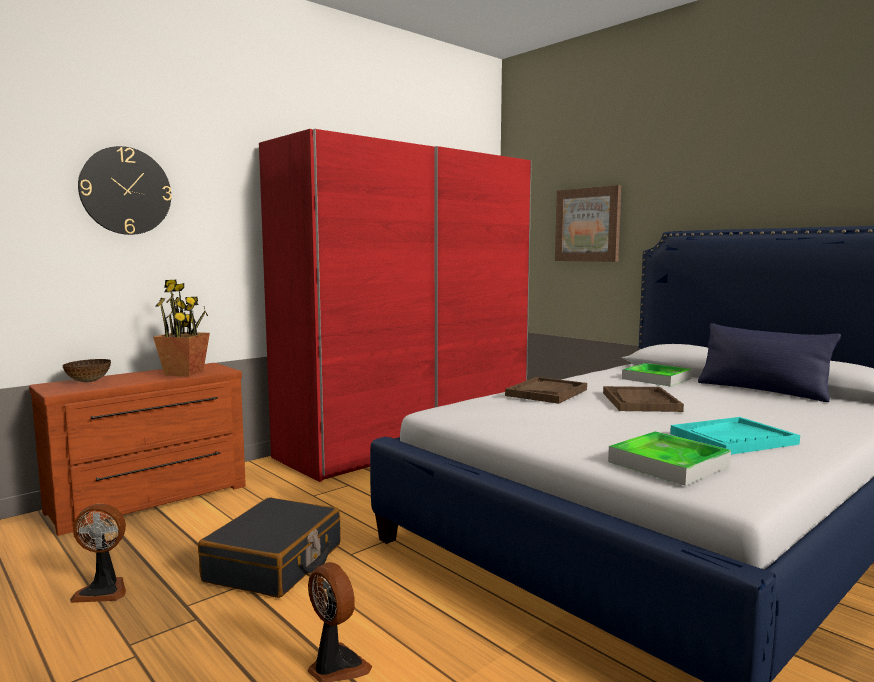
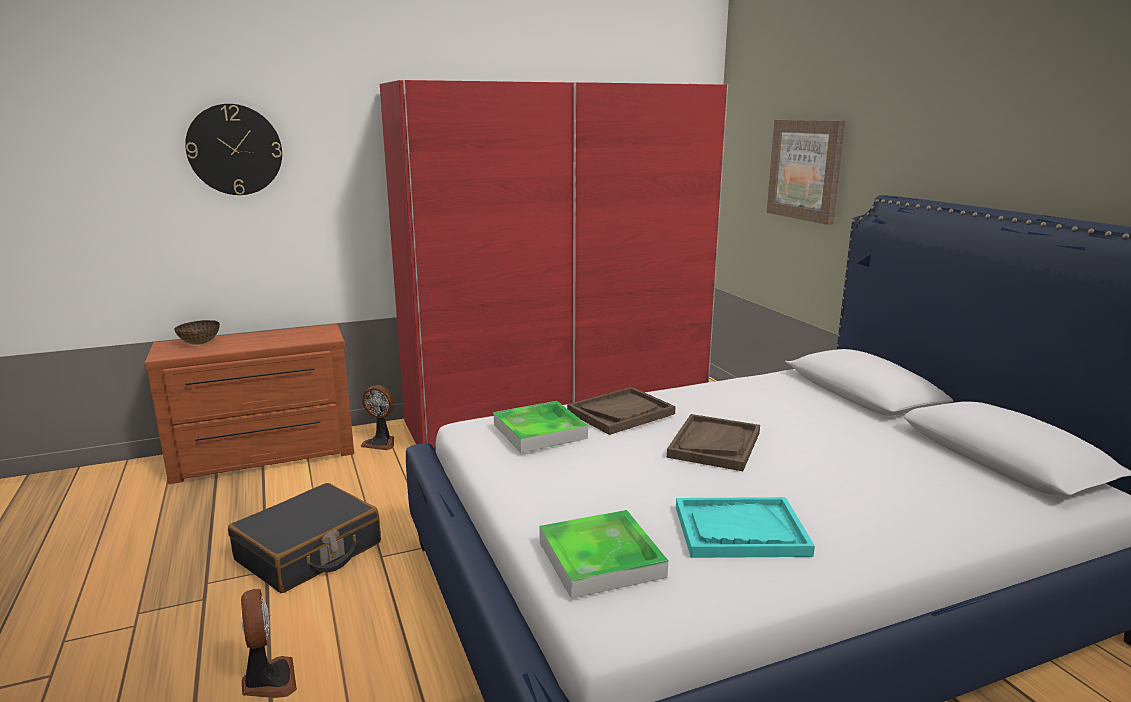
camera: 20 degrees right, 10 degrees up
fan [70,504,126,603] -> fan moved to [361,385,395,450]
potted plant [153,280,210,377] -> none
tray [622,363,692,386] -> tray moved to [494,401,588,453]
blue pillow [698,323,841,402] -> none

